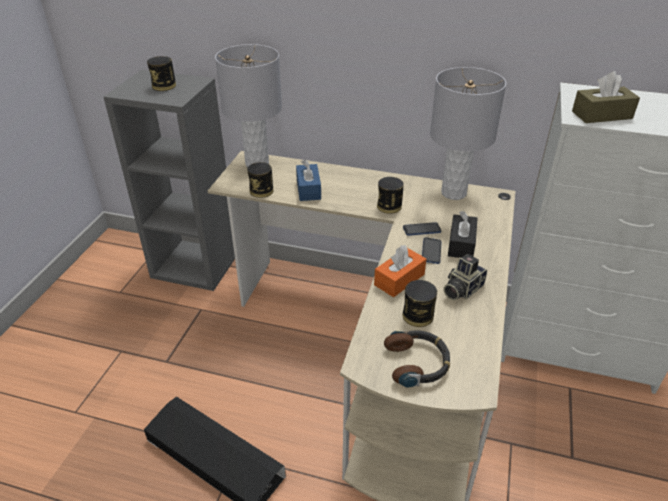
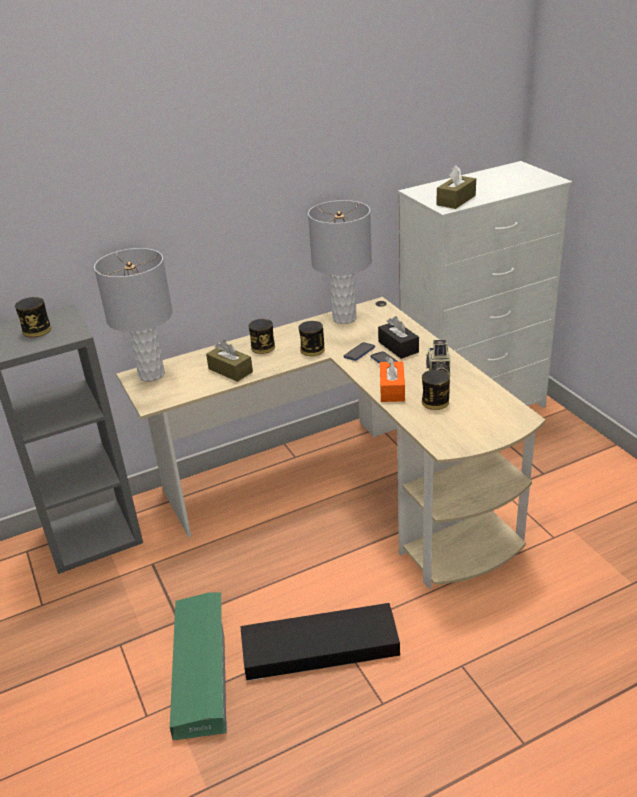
camera: 40 degrees left, 5 degrees down
can [247,162,273,198] -> can moved to [249,319,275,354]
blue tissue box [296,159,321,201] -> brown tissue box [206,340,253,382]
headphones [384,330,450,388] -> none
none -> green storage box [170,593,227,740]

